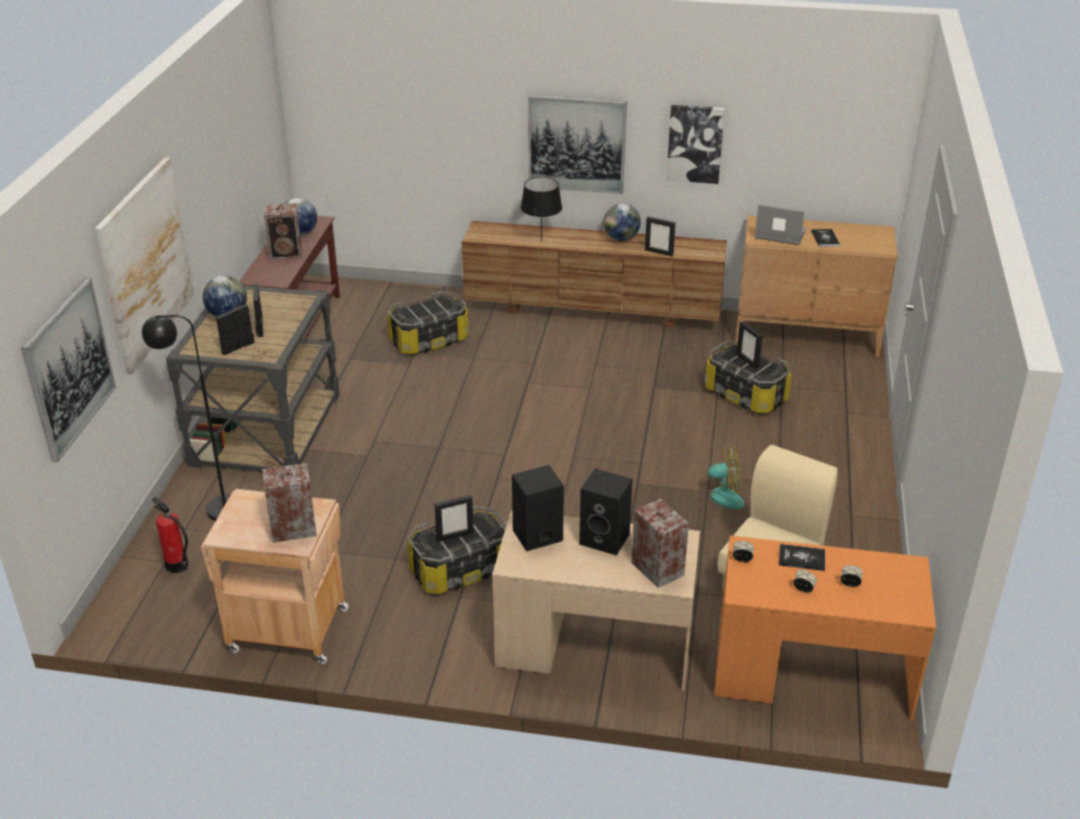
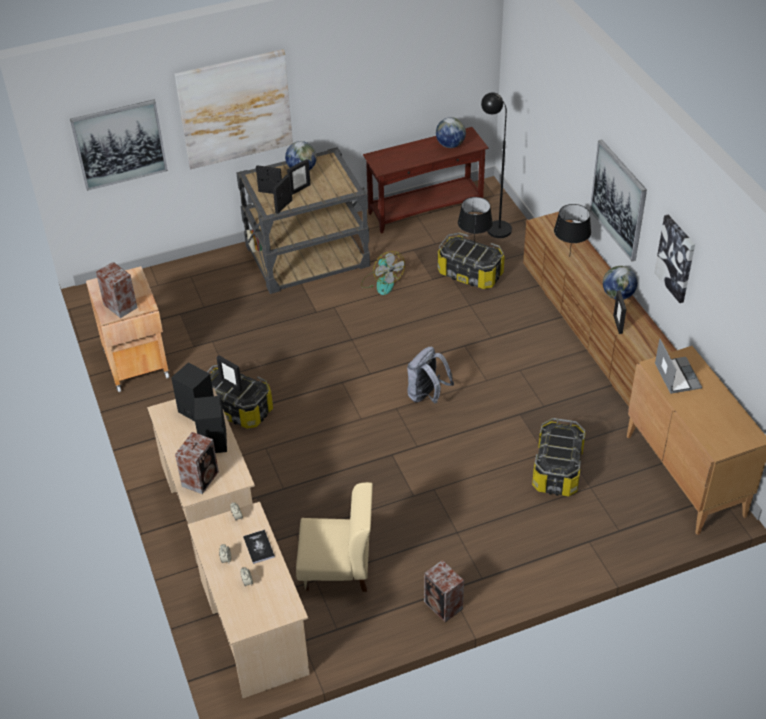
camera: 60 degrees right, 10 degrees up
black floor lamp [142,315,230,521] -> black floor lamp moved to [481,92,512,238]
fire extinguisher [151,497,188,573] -> none
speaker [264,203,302,260] -> speaker moved to [424,560,464,622]
fan [692,444,744,518] -> fan moved to [361,251,405,295]
orange desk [714,536,936,721] -> beige desk [187,502,310,698]
picture frame [736,321,763,369] -> picture frame moved to [273,174,292,214]
book [811,229,840,247] -> none
none -> grey backpack [407,347,454,403]
none -> black table lamp [458,197,493,247]

